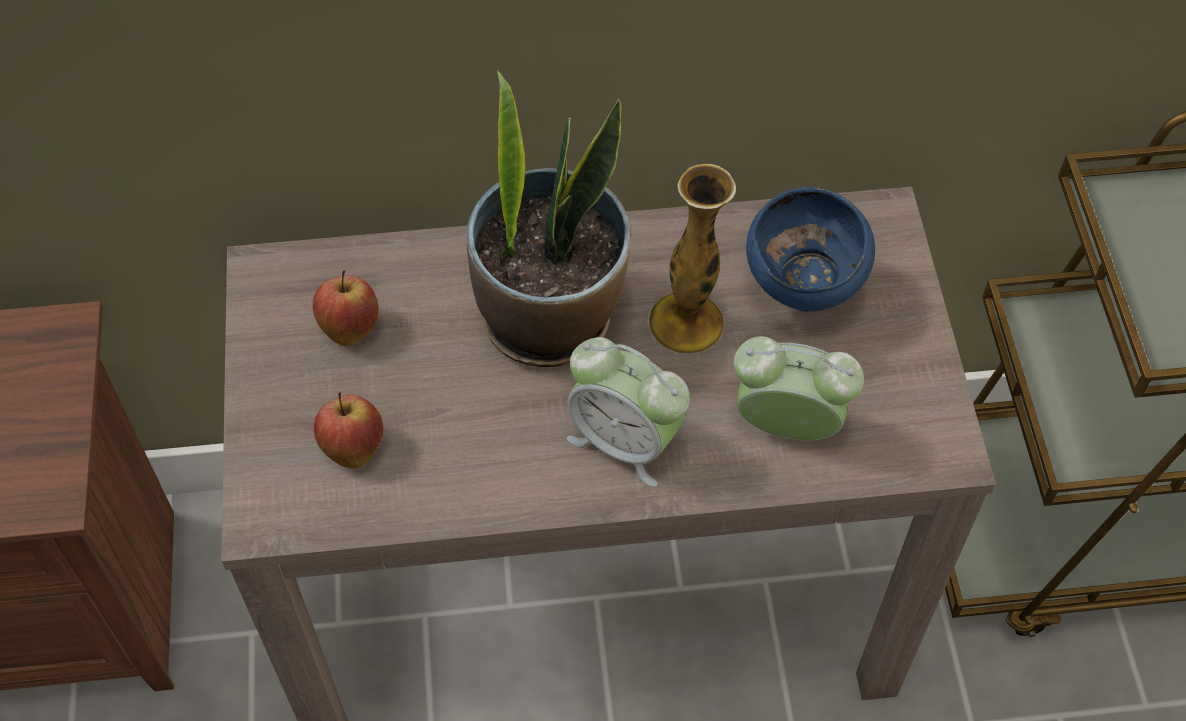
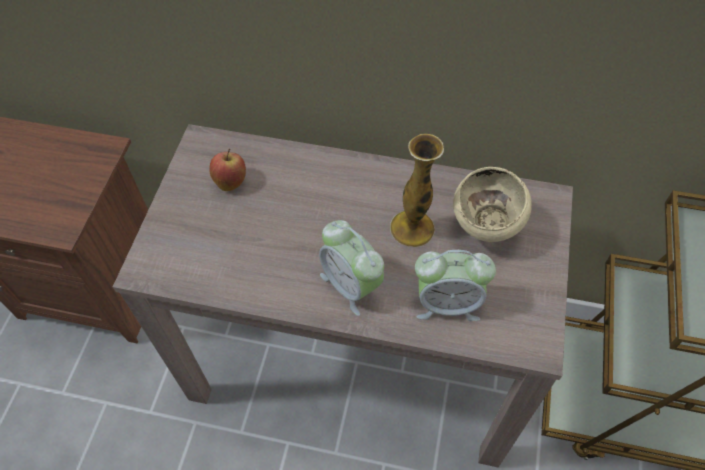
camera: 20 degrees right, 0 degrees up
apple [314,392,383,469] -> none
potted plant [467,71,631,367] -> none
alarm clock [734,336,864,440] -> alarm clock turned 150 degrees clockwise [415,250,496,321]
blue bowl [746,187,875,312] -> beige bowl [453,167,532,242]

